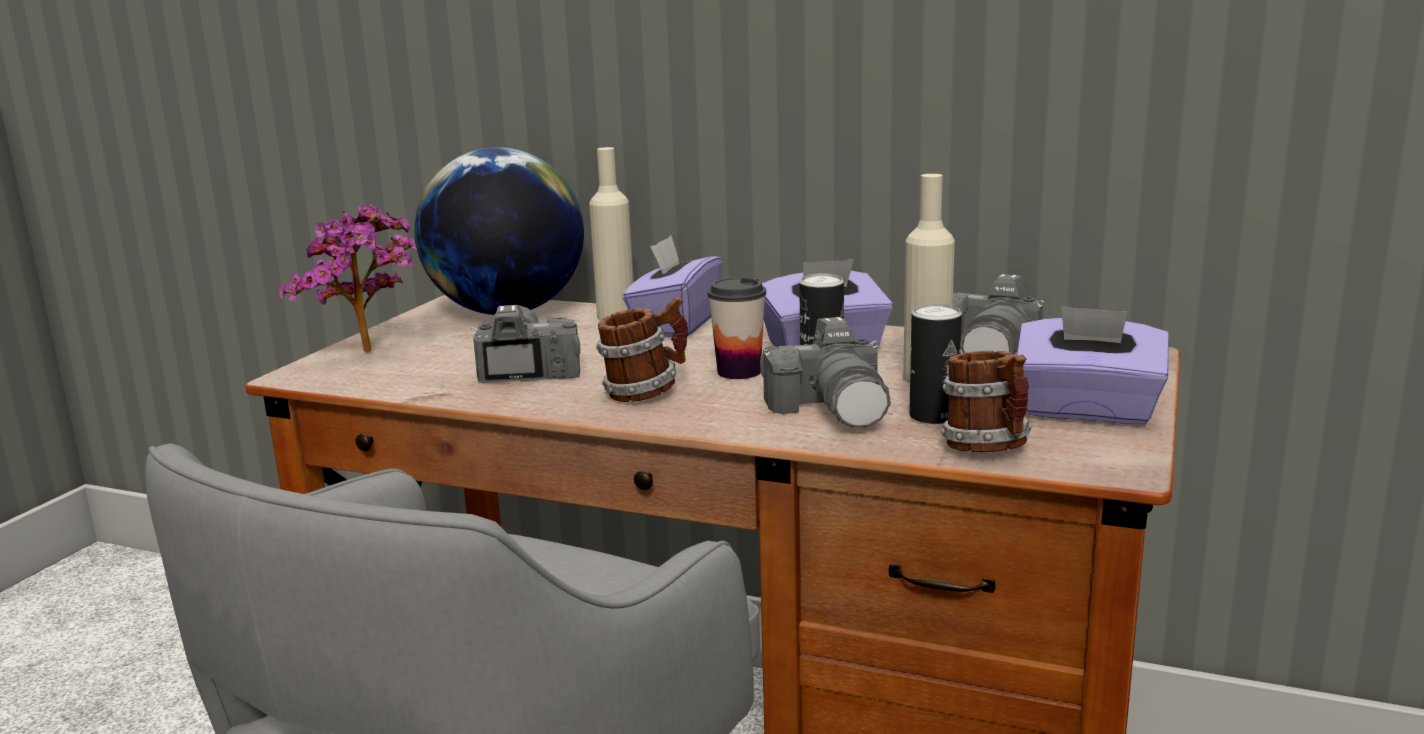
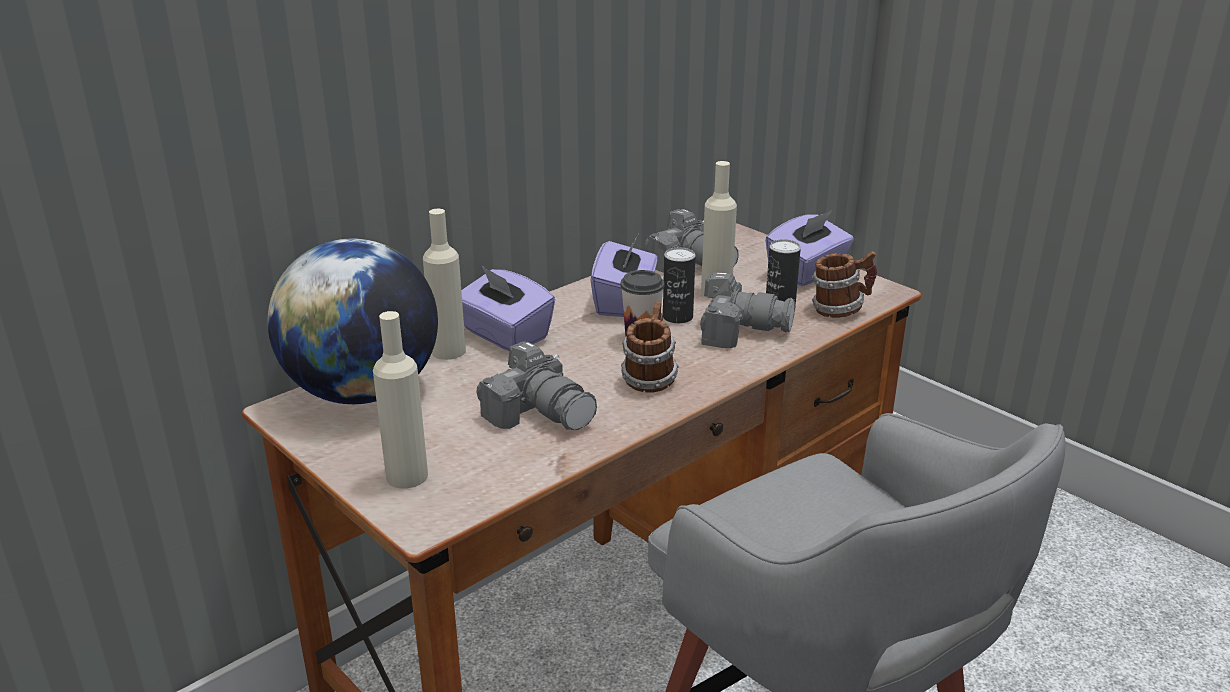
camera: 65 degrees left, 10 degrees up
potted plant [278,204,417,352] -> beige bottle [373,311,428,489]
camera [471,305,580,383] -> camera turned 150 degrees counterclockwise [476,341,597,430]

